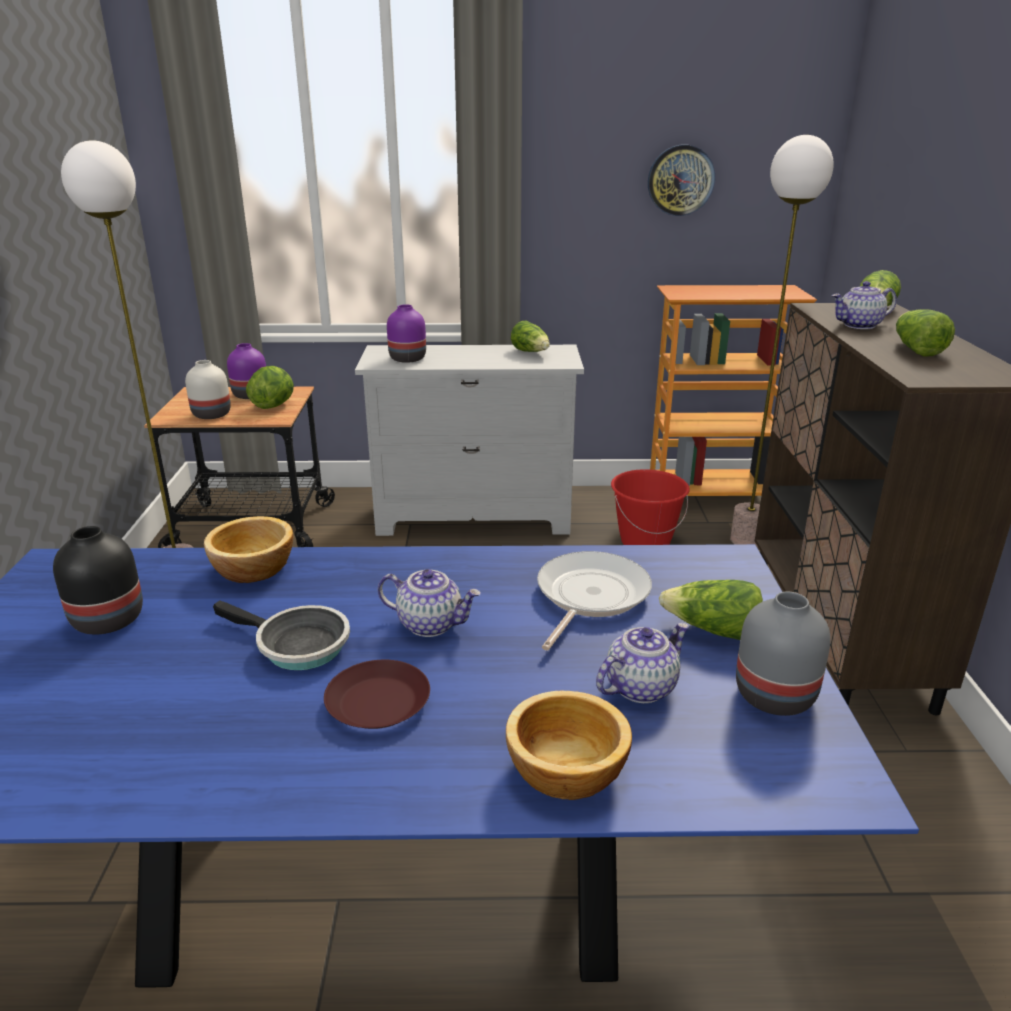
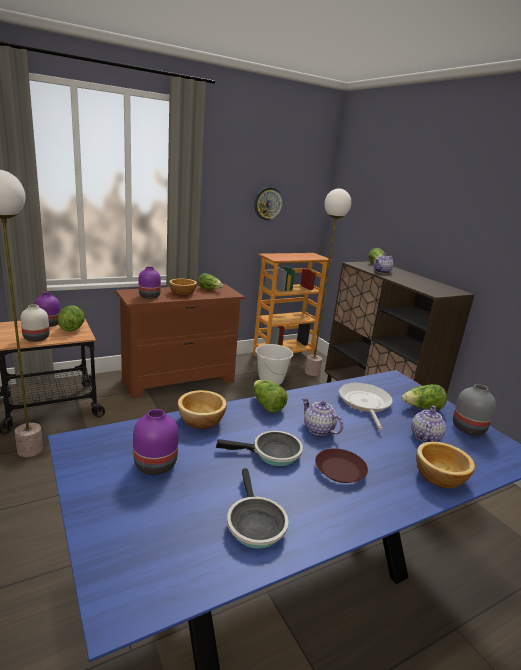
camera: 30 degrees left, 5 degrees down
black vase [53,526,143,635] -> purple vase [133,409,178,475]
white dresser [355,345,584,536] -> brown dresser [116,284,245,399]
teapot [378,569,481,637] -> teapot turned 120 degrees counterclockwise [302,397,343,436]
red bucket [611,469,690,545] -> white bucket [255,344,294,385]
lettuce [896,309,955,357] -> lettuce moved to [254,380,288,413]
none -> bowl [169,278,197,296]
none -> frying pan [227,468,288,549]

